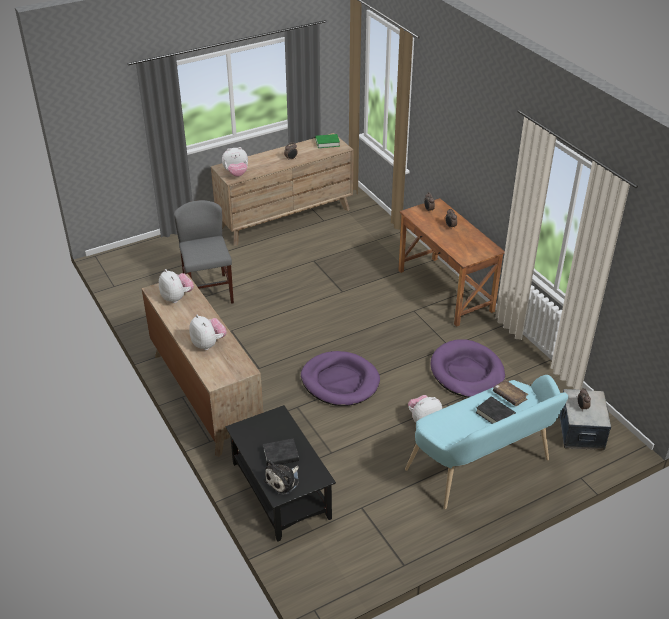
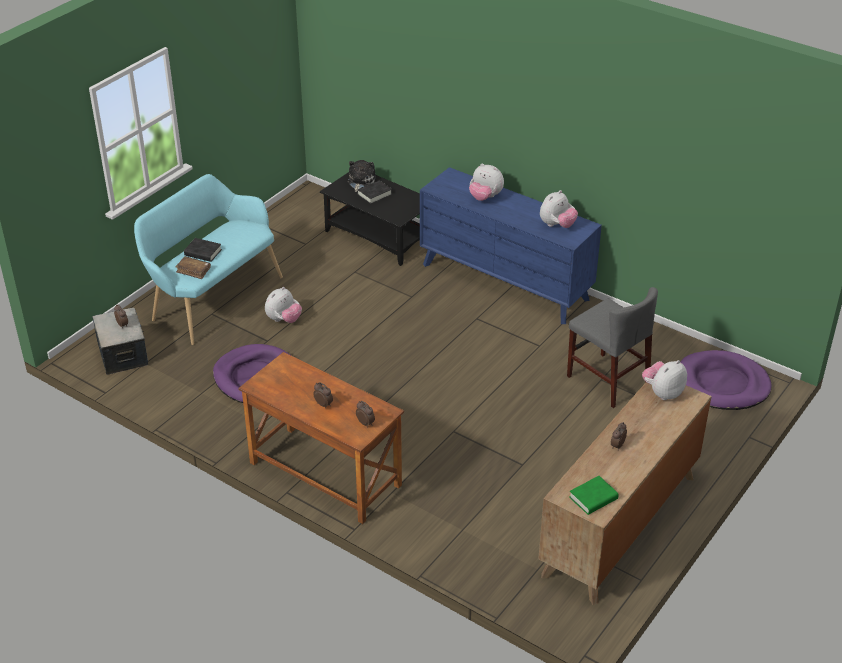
camera: 155 degrees right, 0 degrees up
brown dresser [142,274,263,457] -> blue dresser [420,167,602,324]
plush toy [159,269,194,303] -> plush toy turned 75 degrees counterclockwise [540,190,578,228]
purple dog bed [301,351,380,406] -> purple dog bed moved to [680,350,771,410]

